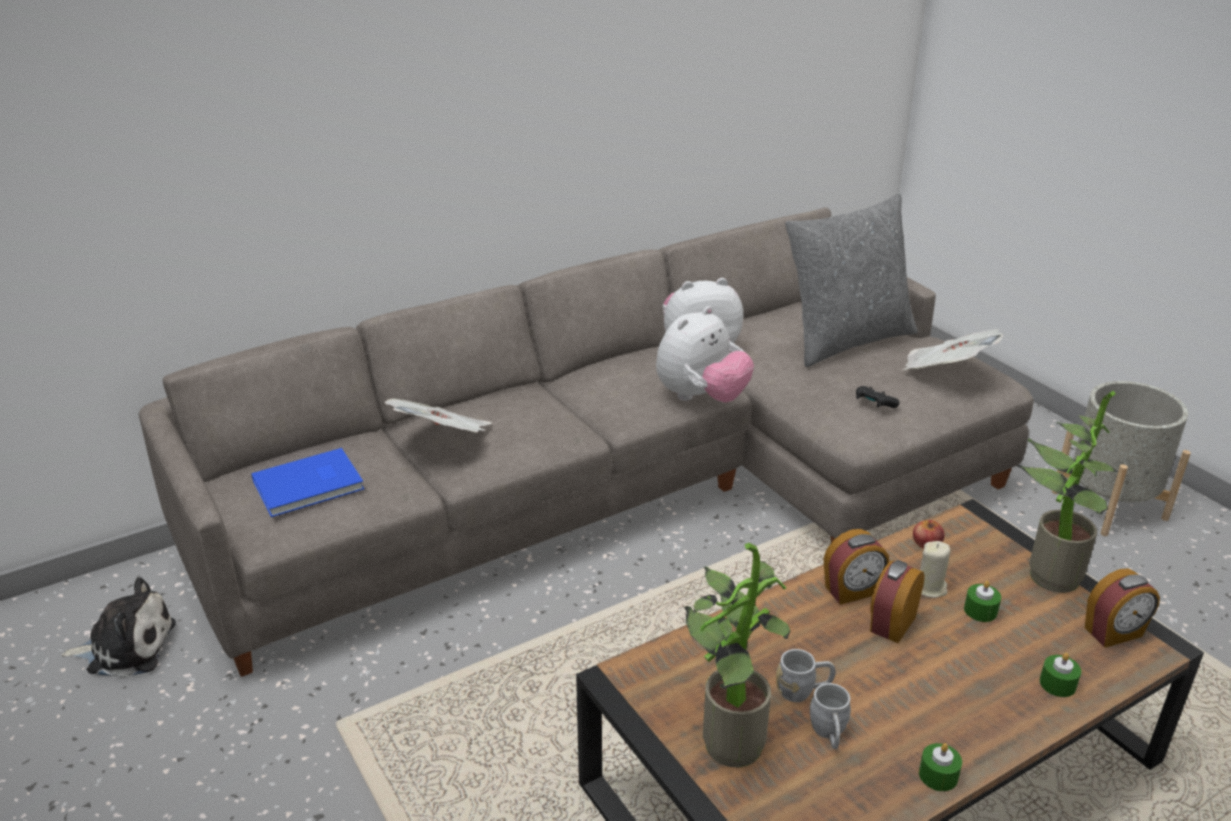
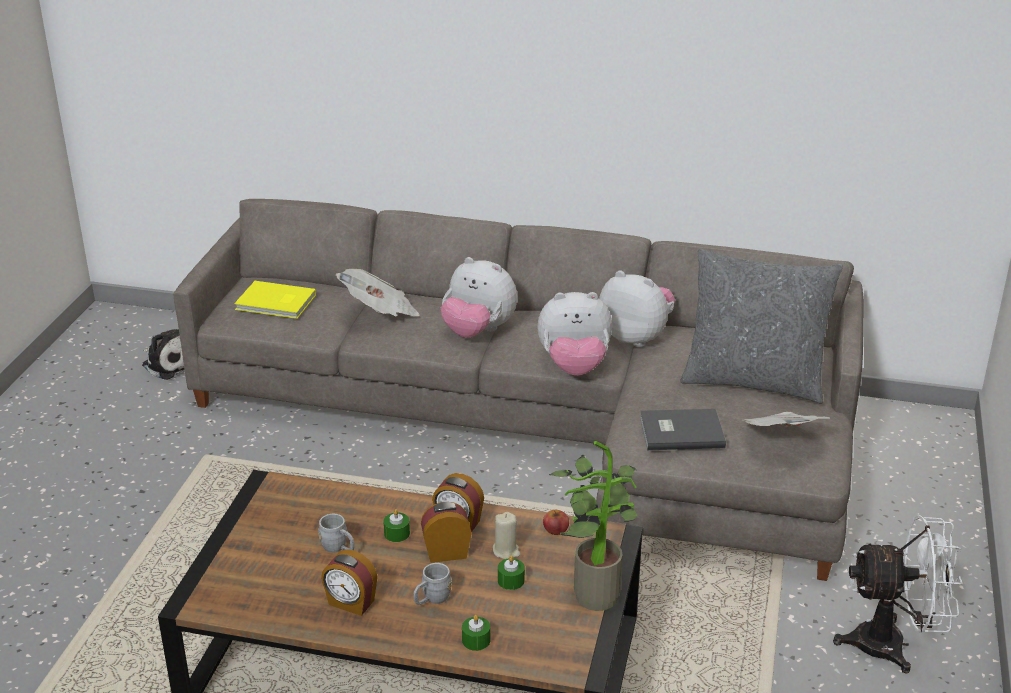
camera: 45 degrees right, 0 degrees up
blue book [251,448,364,517] -> yellow book [234,281,316,319]
potted plant [684,543,790,767] -> none
grey mug [809,683,851,749] -> grey mug moved to [413,563,452,605]
black game controller [856,386,899,408] -> grey book [640,409,726,450]
green candle [919,743,962,791] -> green candle moved to [383,509,410,542]
grey planter [1052,381,1191,536] -> white fan [833,515,963,674]
alarm clock [1085,568,1160,648] -> alarm clock moved to [321,549,378,616]
none -> plush toy [441,257,517,338]

